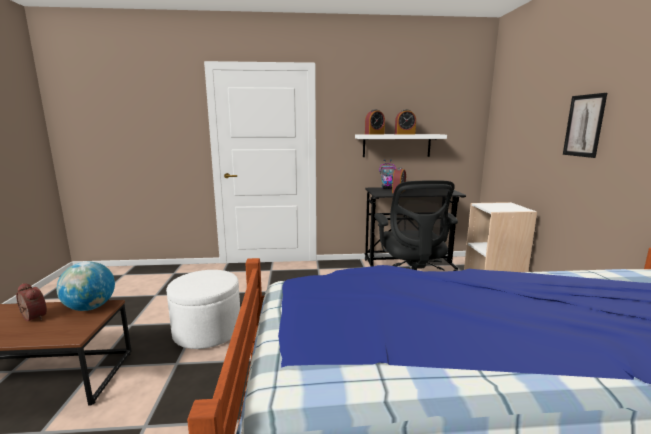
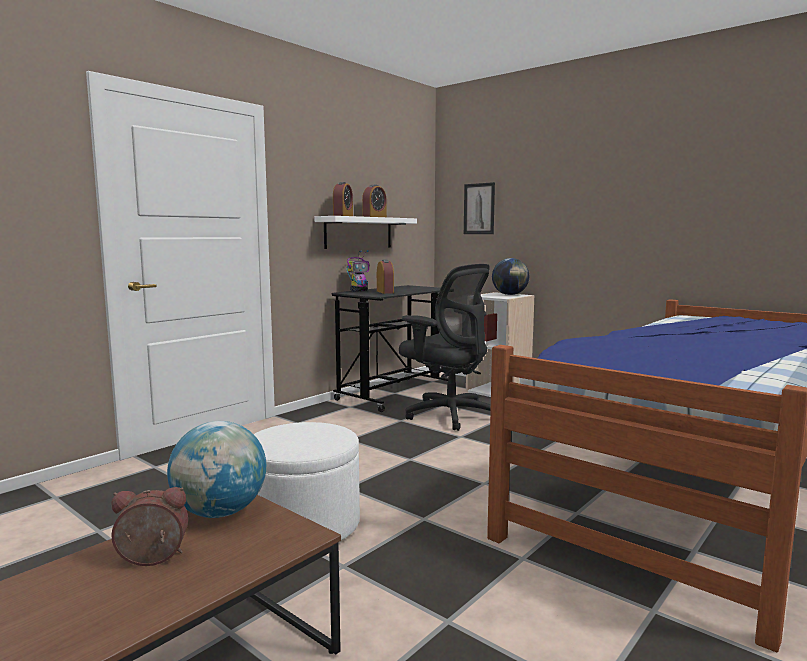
camera: 45 degrees left, 5 degrees down
picture [563,93,607,158] -> picture moved to [464,182,495,234]
none -> globe [492,258,529,295]

